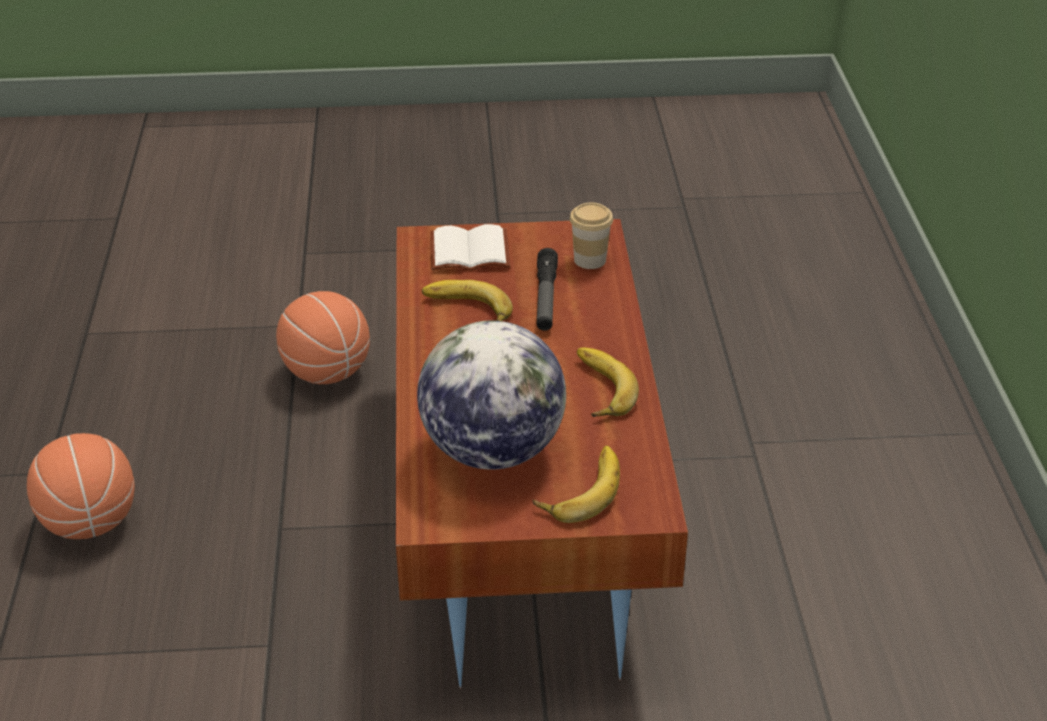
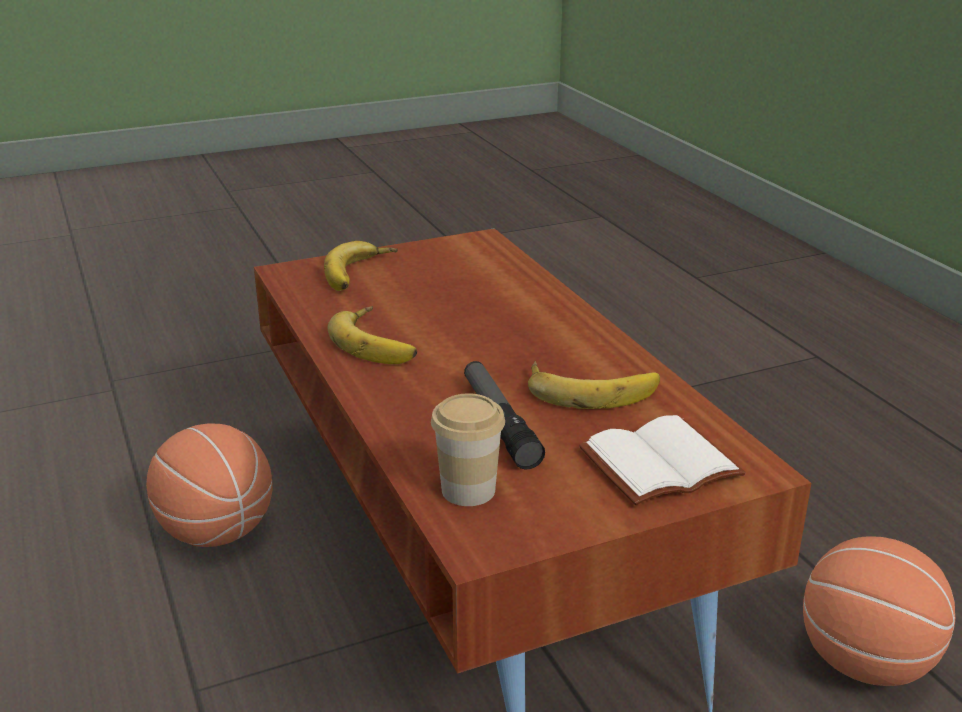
camera: 160 degrees right, 10 degrees down
basketball [27,433,135,539] -> basketball moved to [146,423,273,547]
globe [417,321,566,470] -> none

